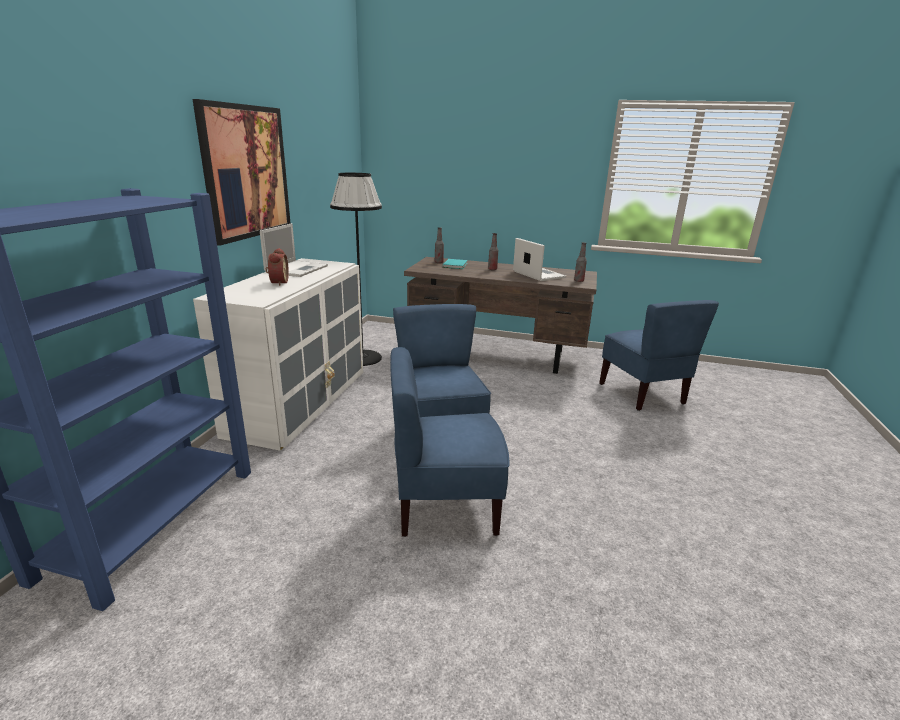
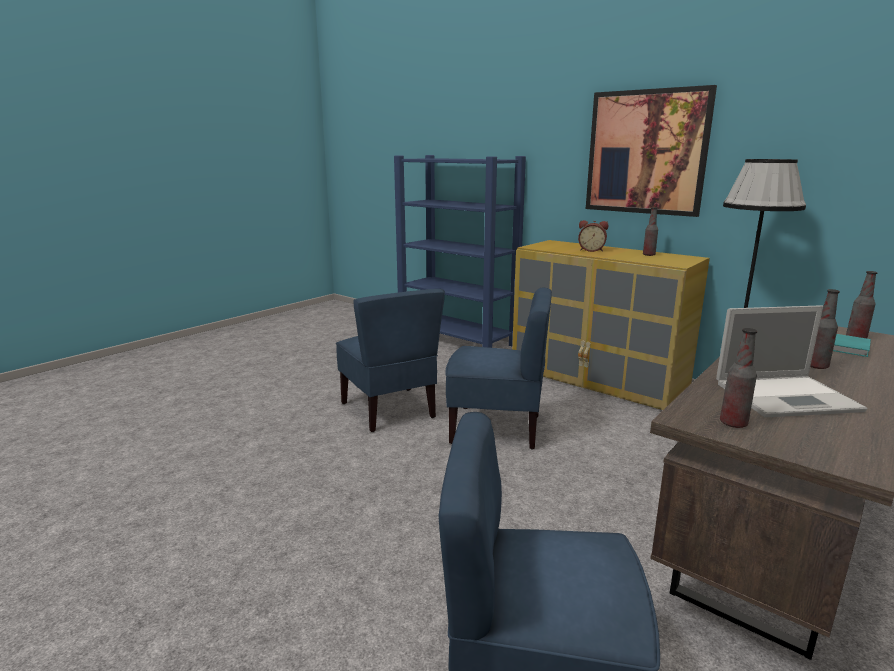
camera: 115 degrees right, 5 degrees down
white cabinet [193,258,363,451] -> yellow cabinet [512,240,710,410]
laptop [260,223,328,277] -> bottle [643,207,658,256]
blue chair [390,347,510,537] -> blue chair turned 135 degrees clockwise [336,289,445,432]

